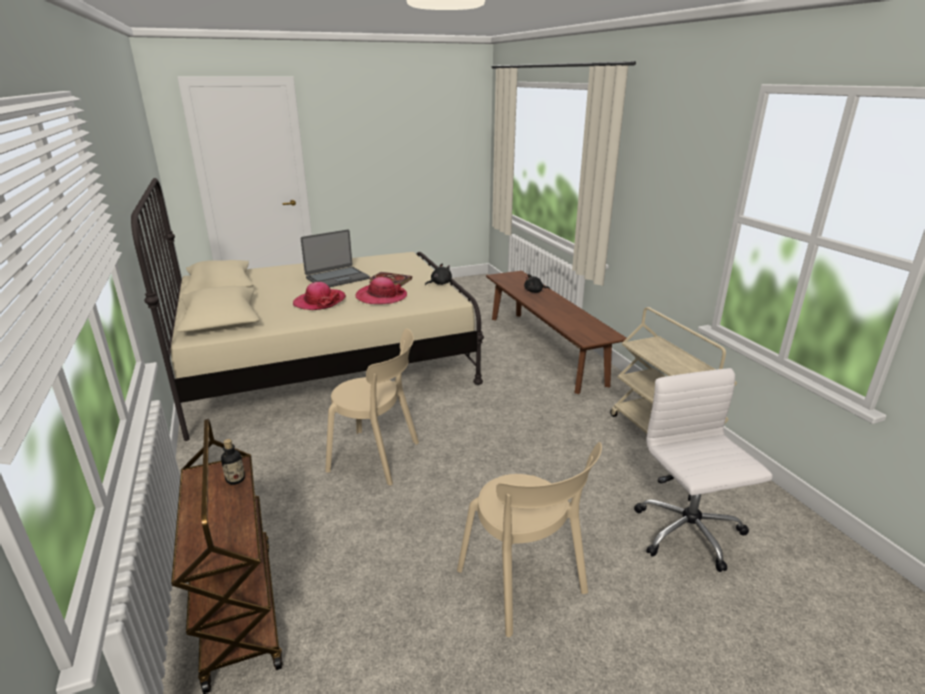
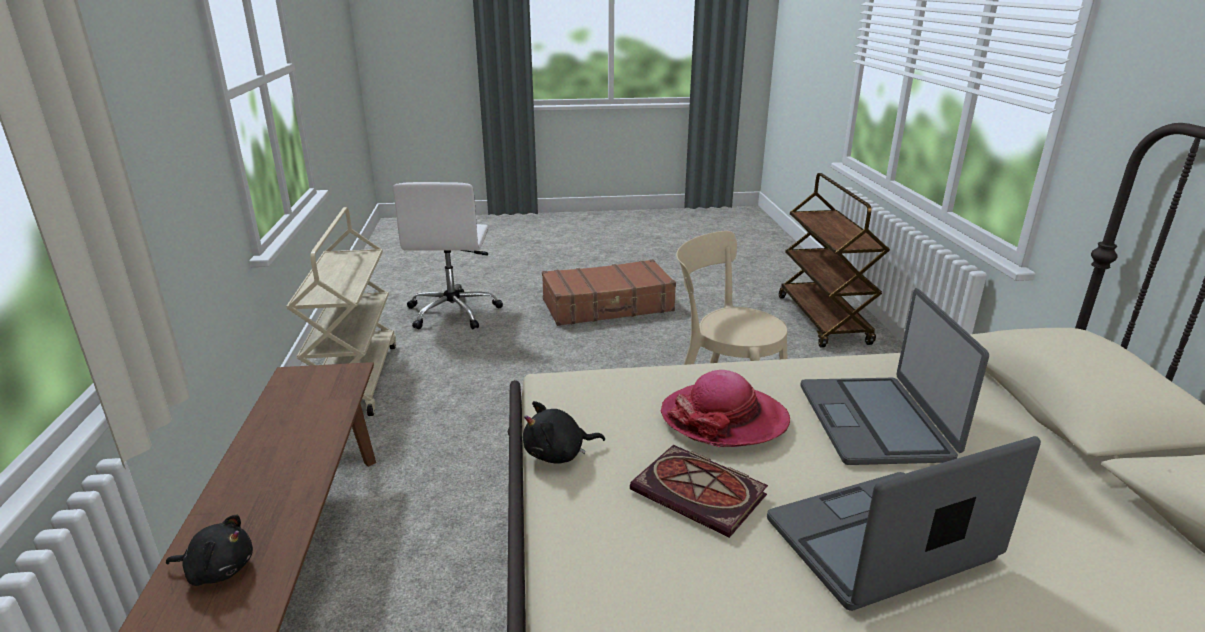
camera: 165 degrees left, 0 degrees up
bottle [221,439,245,485] -> none
hat [293,282,346,310] -> laptop [800,288,989,465]
beige chair [457,442,602,637] -> brown suitcase [542,259,676,326]

